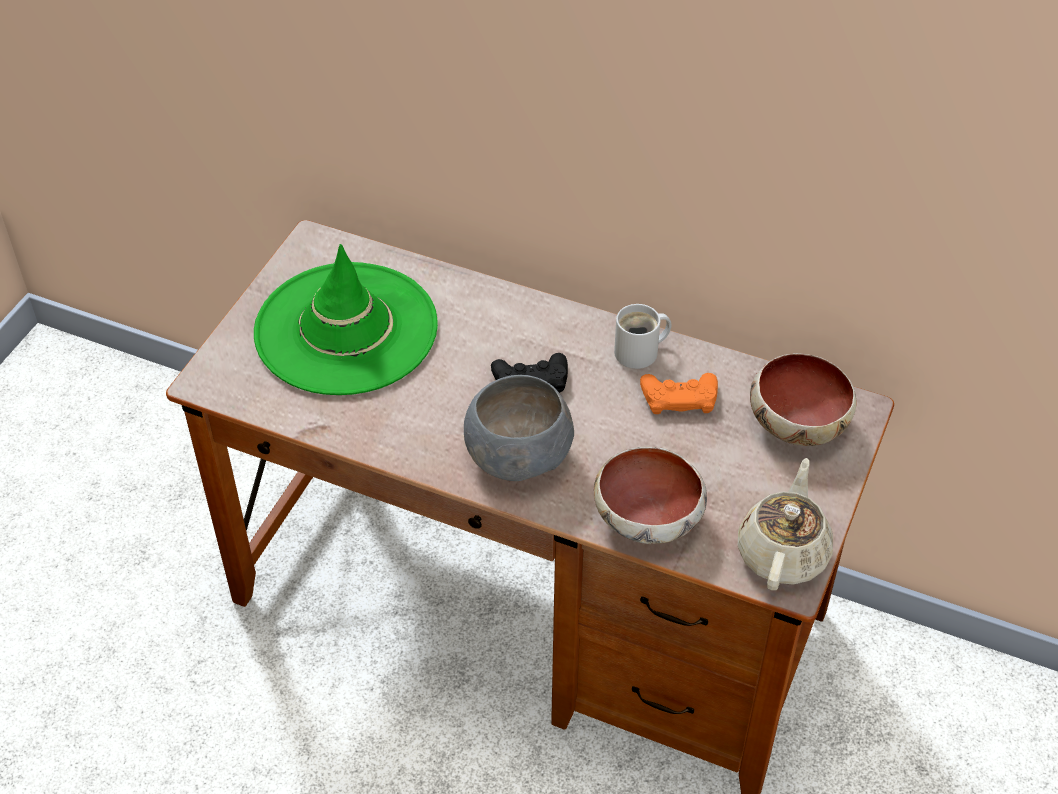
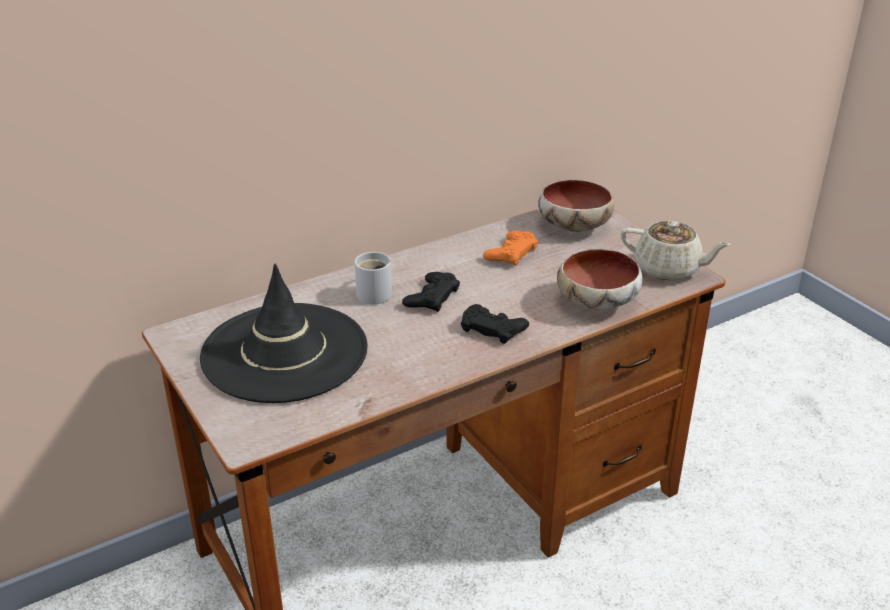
camera: 55 degrees left, 15 degrees down
green hat [254,244,438,395] -> black hat [200,264,368,403]
grey bowl [464,375,574,481] -> black game controller [461,304,529,344]
white mug [614,304,672,369] -> white mug moved to [355,252,392,304]
beige teapot [738,458,833,591] -> beige teapot turned 150 degrees clockwise [621,220,731,281]

